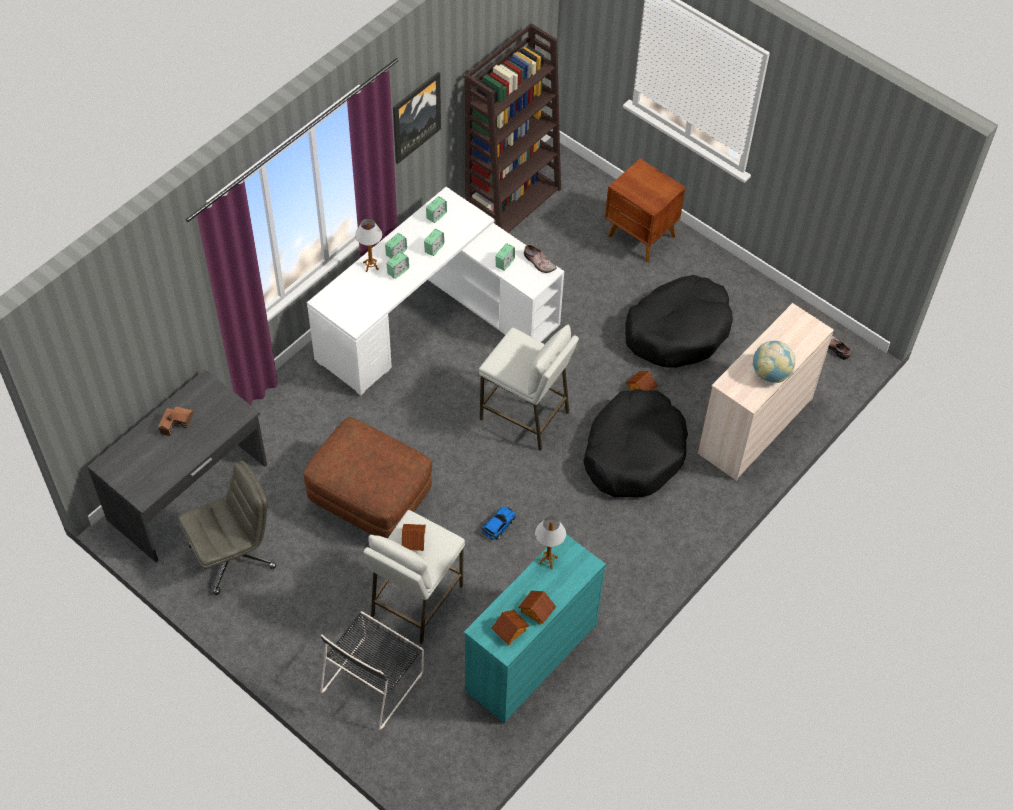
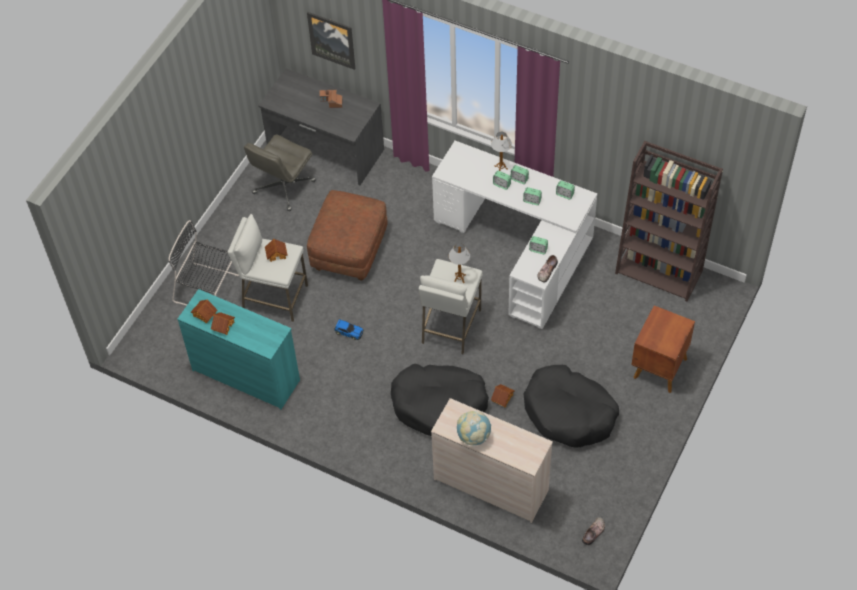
camera: 80 degrees right, 0 degrees up
grey office chair [178,461,276,595] -> grey office chair turned 75 degrees clockwise [244,135,316,211]
picture [393,72,441,164] -> picture moved to [307,12,355,70]
table lamp [535,517,566,569] -> table lamp moved to [449,243,470,283]

